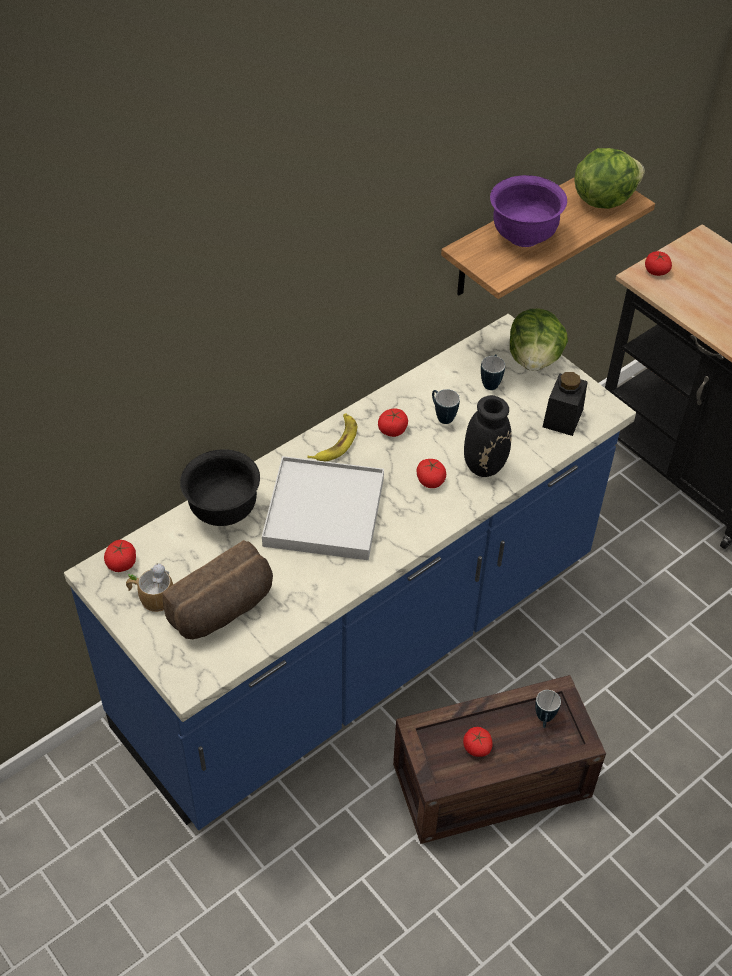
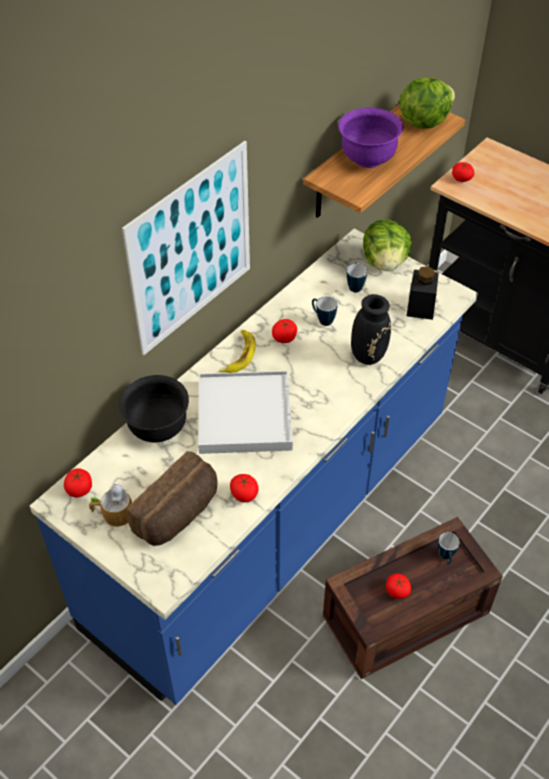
camera: 10 degrees left, 0 degrees up
tomato [417,459,446,488] -> tomato moved to [230,474,259,502]
none -> picture [122,141,250,355]

